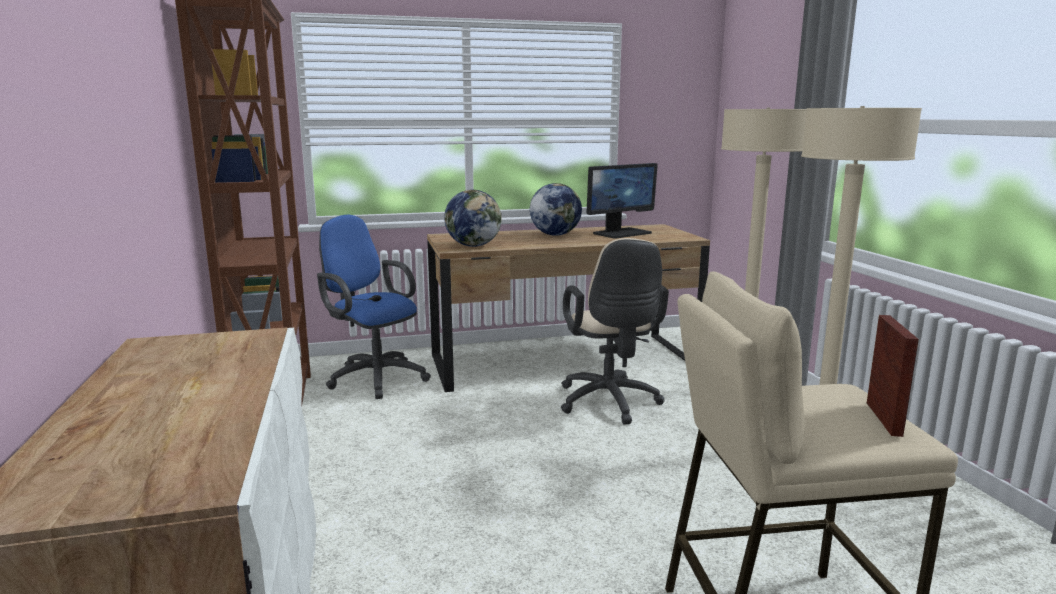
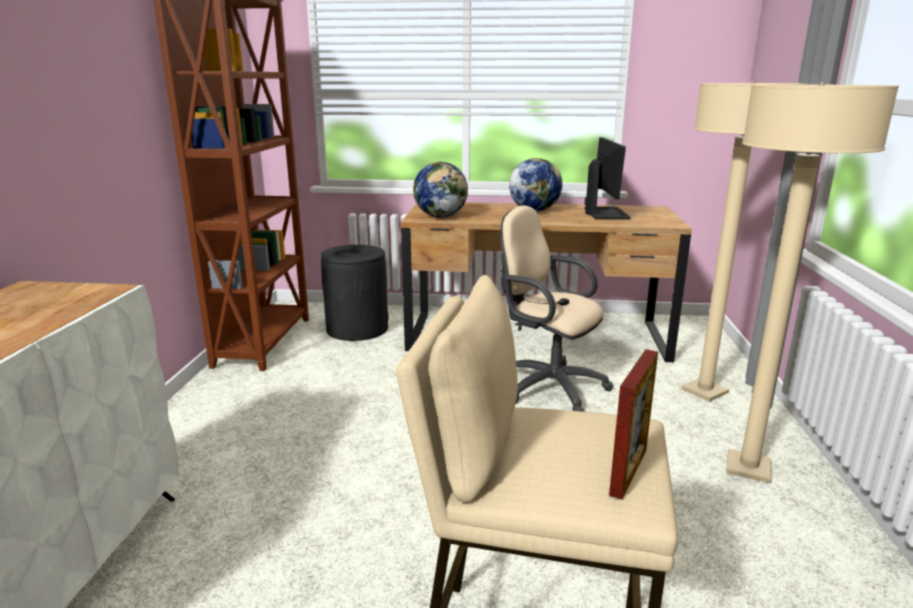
camera: 20 degrees right, 5 degrees up
blue office chair [317,215,431,399] -> black trash can [321,245,389,341]
beige office chair [561,238,669,424] -> beige office chair turned 120 degrees clockwise [501,206,613,412]
monitor [587,163,658,239] -> monitor turned 75 degrees counterclockwise [585,137,631,220]

